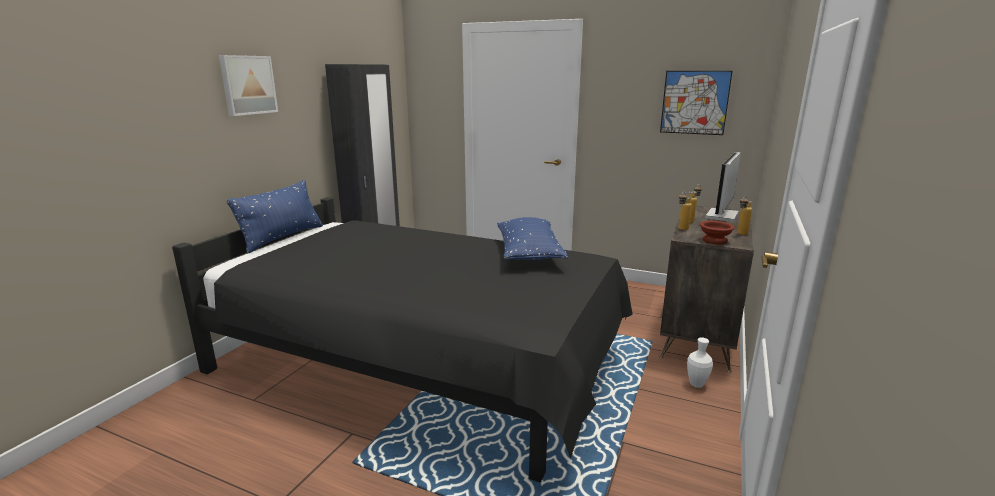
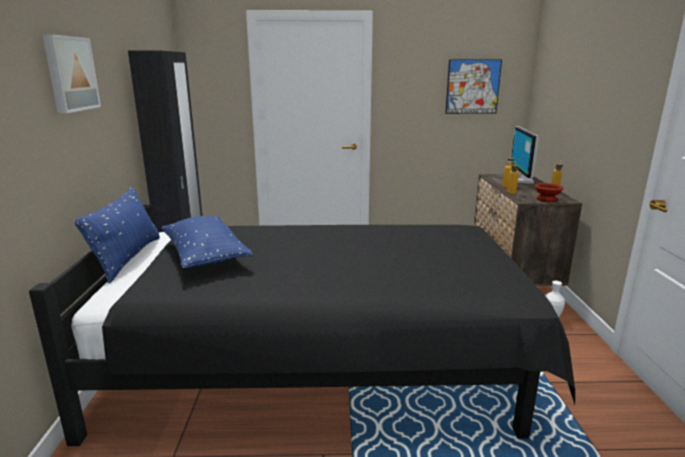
camera: 25 degrees left, 0 degrees up
blue pillow [497,217,568,260] -> blue pillow moved to [161,216,253,268]

